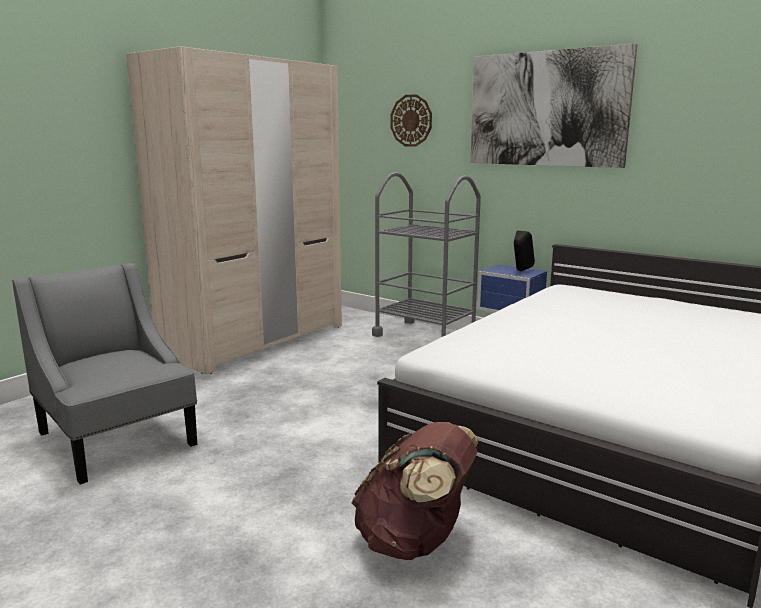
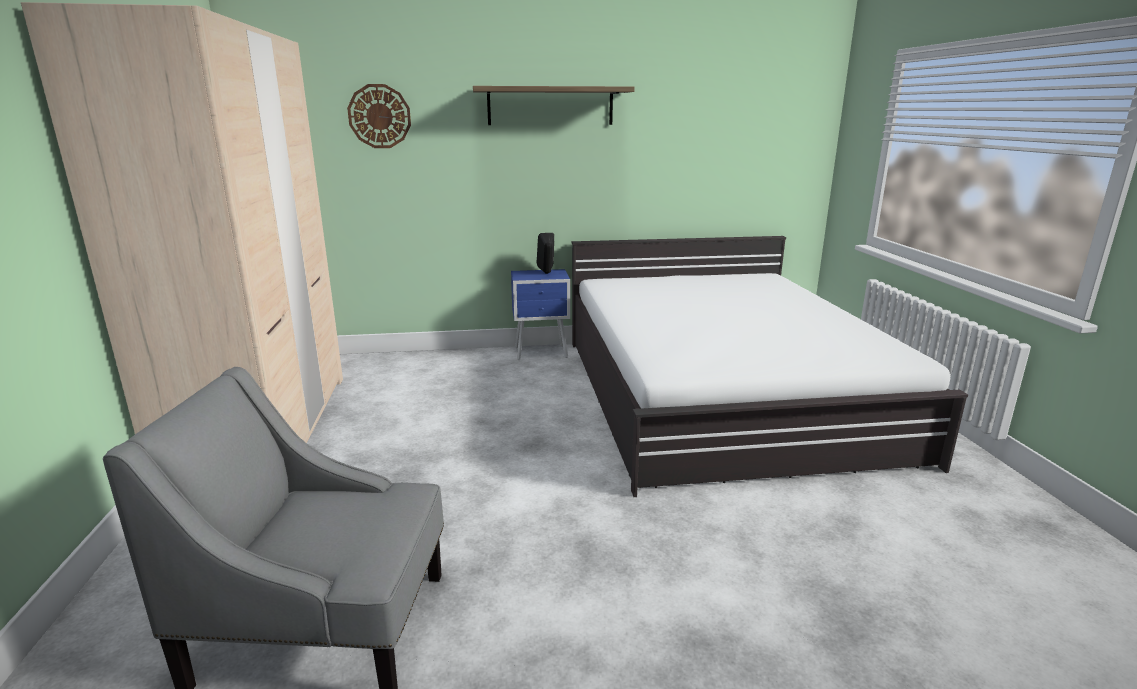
camera: 45 degrees left, 5 degrees up
brown backpack [352,422,478,560] -> none
grey cart [372,172,481,337] -> none
picture [470,43,637,168] -> shelf [473,86,635,125]

